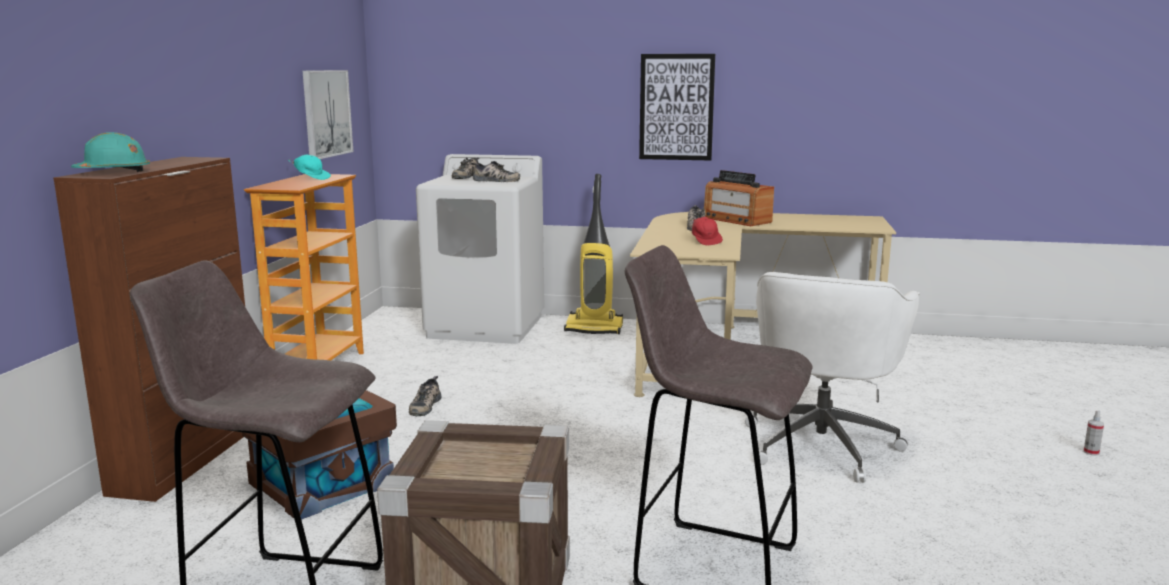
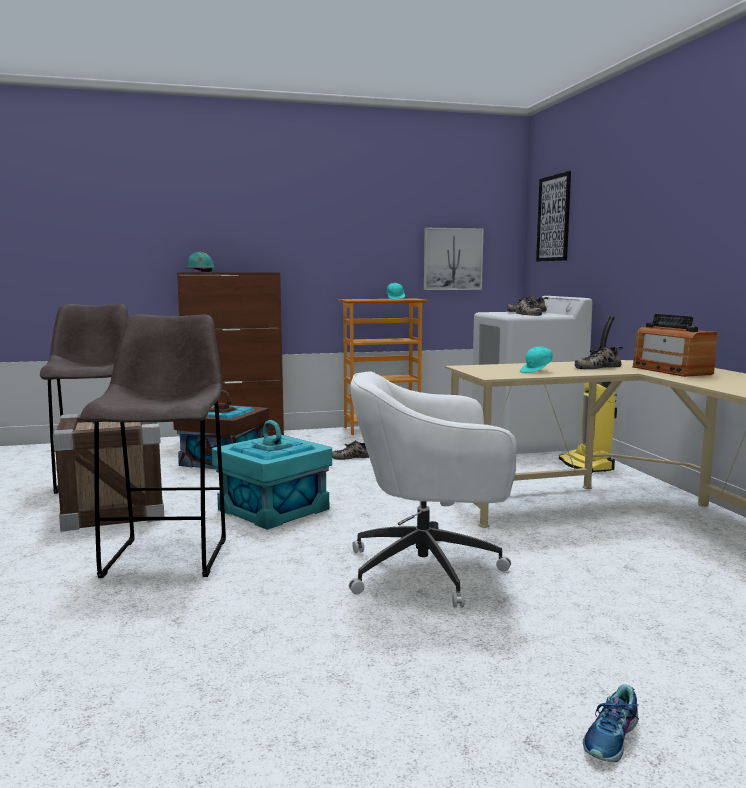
camera: 65 degrees right, 5 degrees down
picture [639,54,715,161] -> picture moved to [536,171,571,262]
red cap [692,217,723,245] -> turquoise cap [520,347,552,373]
radio [704,170,774,226] -> radio turned 45 degrees counterclockwise [632,314,718,377]
spray bottle [1084,410,1104,456] -> shoe [583,684,639,762]
none -> turquoise storage box [212,420,332,530]

